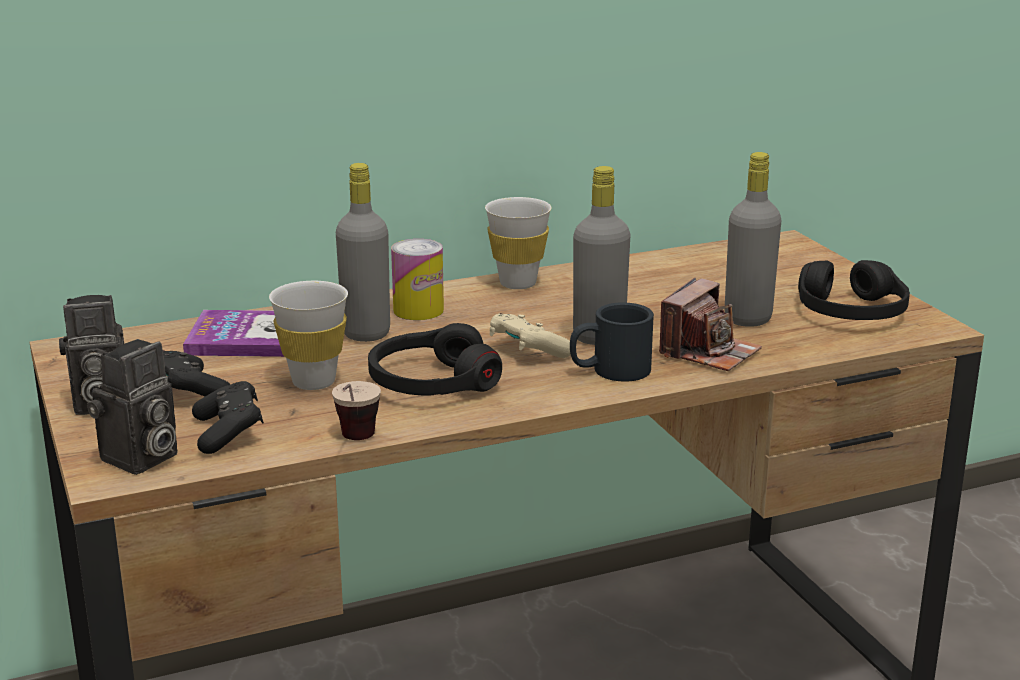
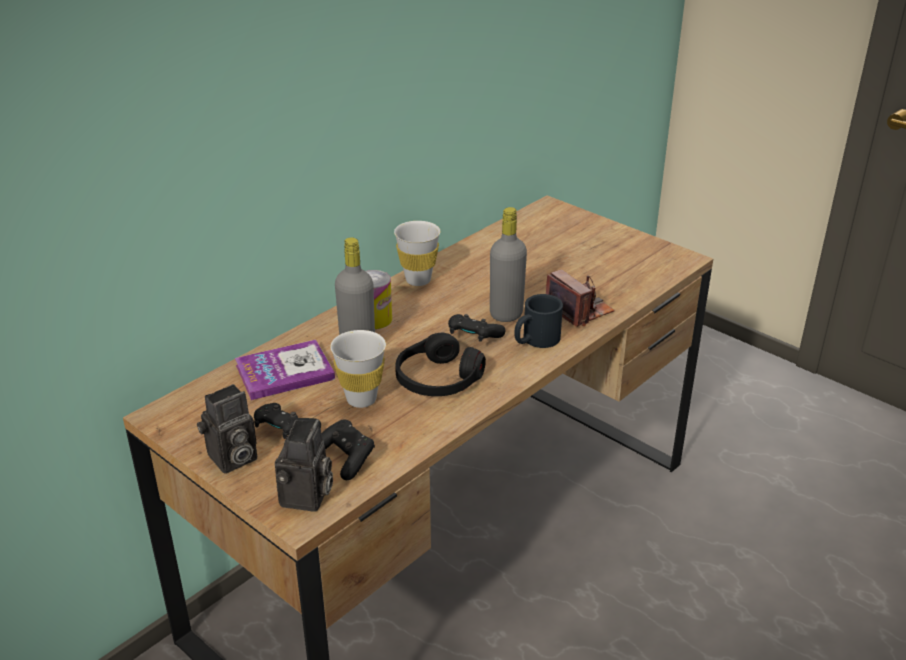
camera: 25 degrees left, 10 degrees up
cup [332,381,381,440] -> none
beige game controller [490,313,571,358] -> black game controller [448,314,505,342]
camera [659,278,762,371] -> camera turned 45 degrees counterclockwise [546,270,615,327]
grey bottle [725,152,782,327] -> none
black headphones [798,260,910,320] -> none

